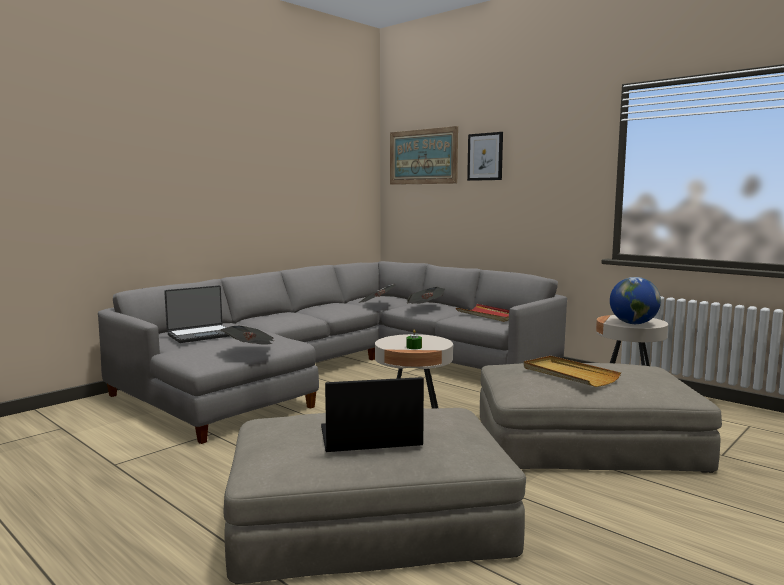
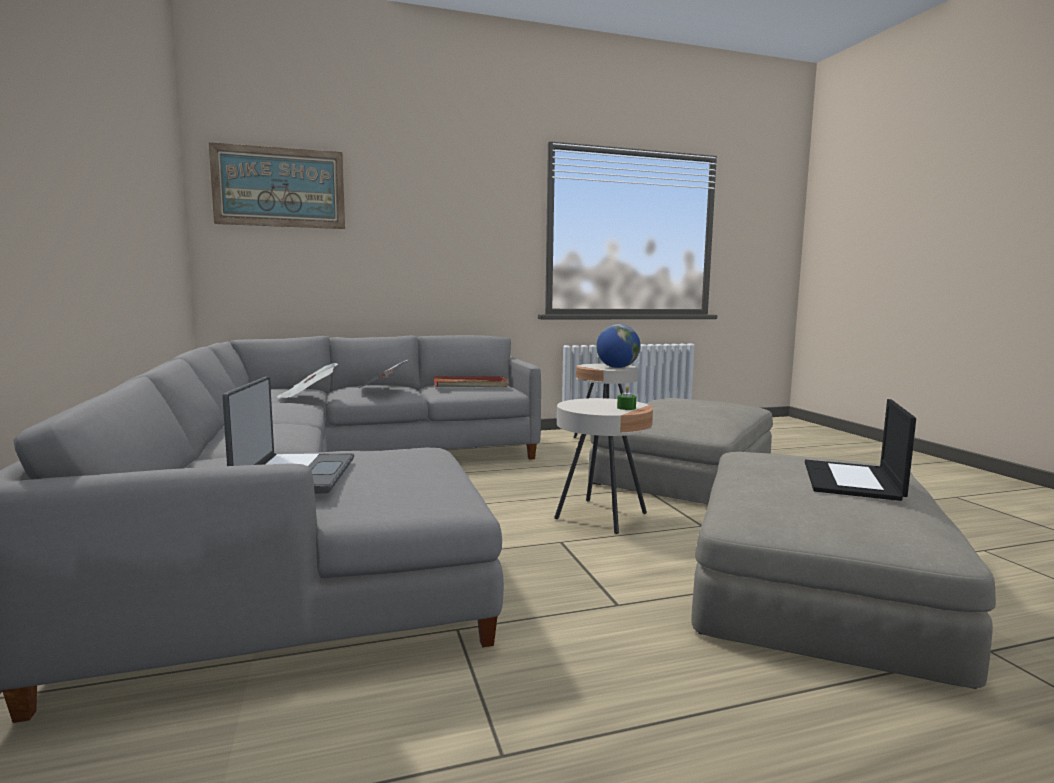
camera: 60 degrees left, 0 degrees up
newspaper [220,326,274,344] -> none
picture [467,132,503,181] -> none
beige tray [524,356,621,387] -> none

